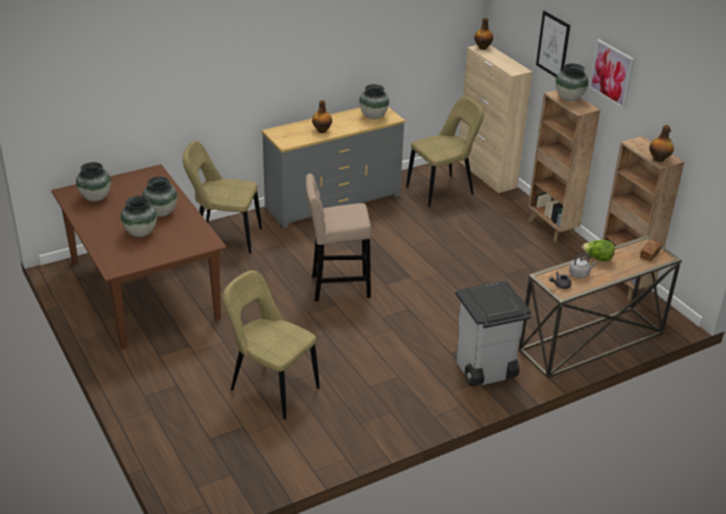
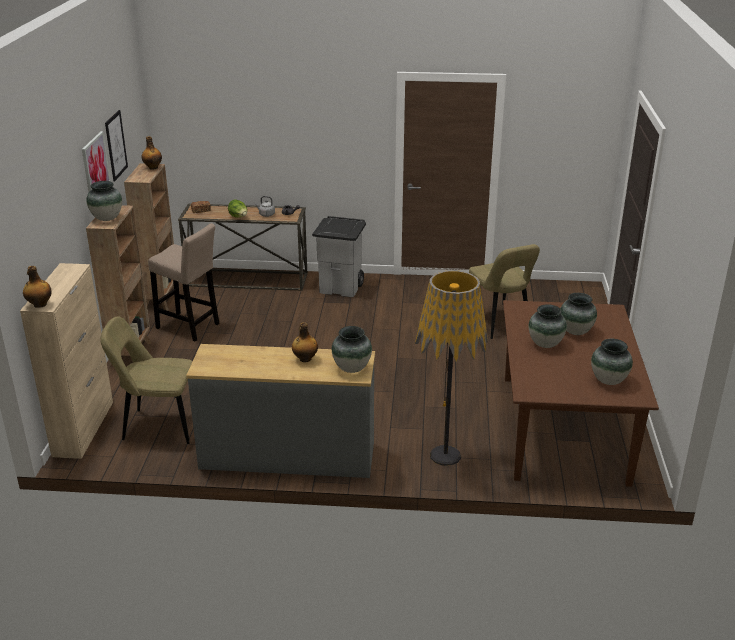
camera: 145 degrees left, 5 degrees down
beige chair [183,141,262,254] -> floor lamp [415,270,488,466]
beige stool [306,174,371,301] -> beige stool moved to [148,223,219,342]
vase [359,84,389,119] -> vase moved to [332,326,372,373]
picture [536,11,570,77] -> picture moved to [105,110,128,182]

